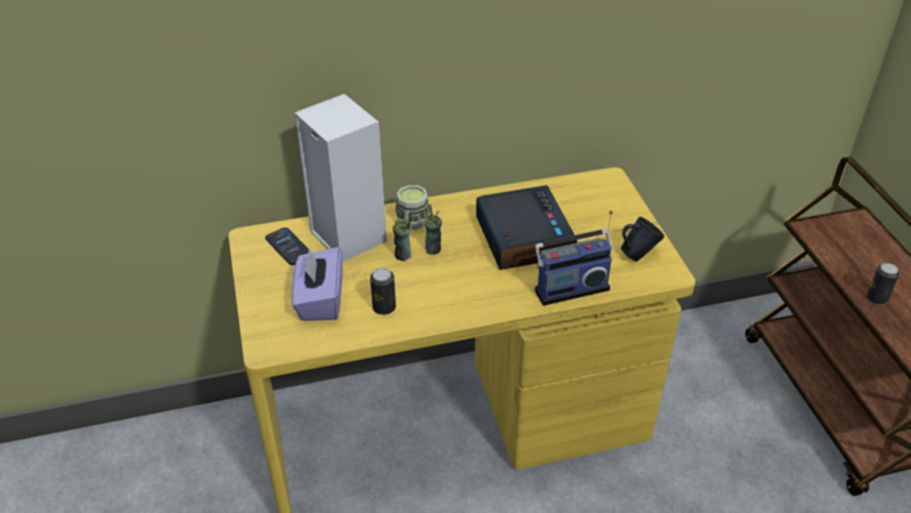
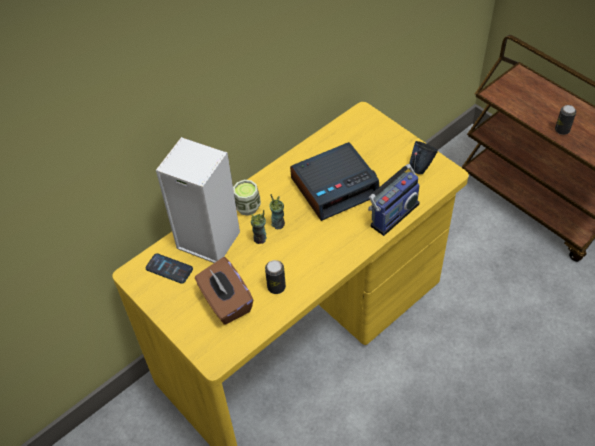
camera: 25 degrees left, 10 degrees up
purple tissue box [291,247,342,321] -> brown tissue box [195,257,253,324]
alarm clock [476,185,577,270] -> alarm clock turned 105 degrees clockwise [290,142,380,221]

